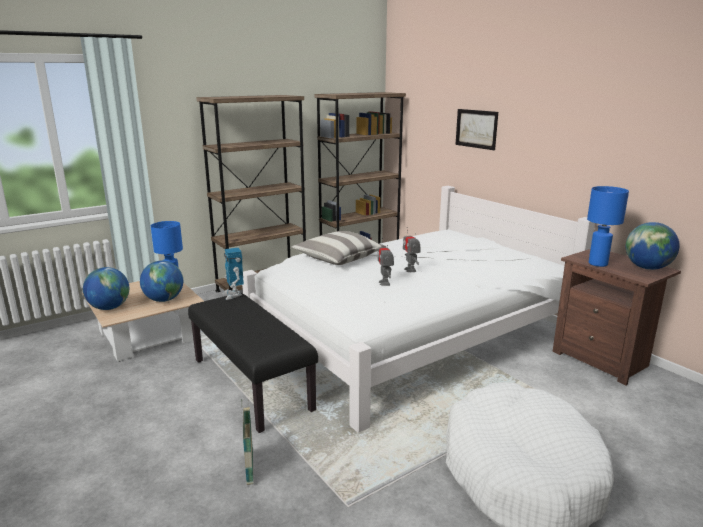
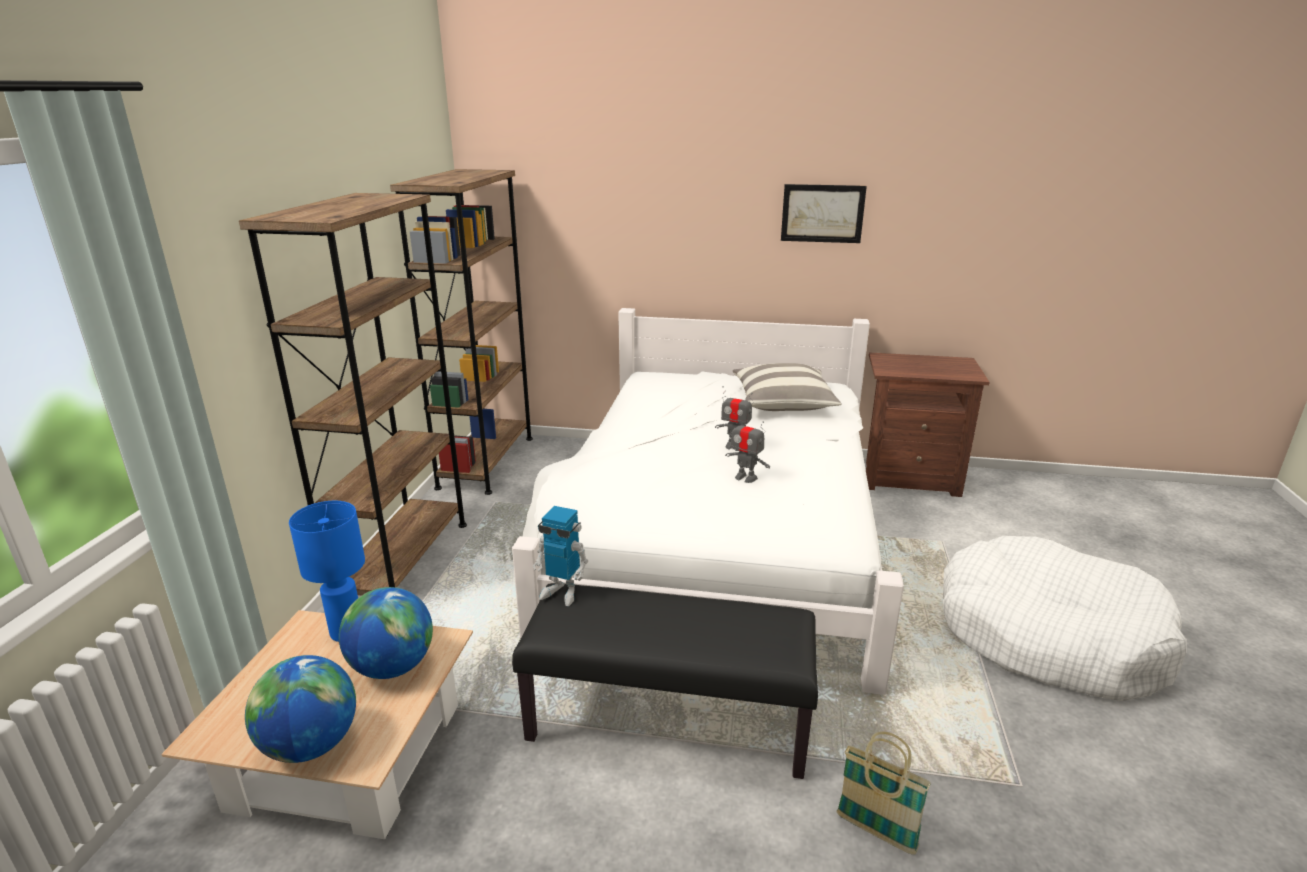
camera: 45 degrees left, 5 degrees up
pillow [291,231,386,265] -> pillow moved to [733,363,842,411]
picture [456,109,498,150] -> picture moved to [781,184,867,243]
blue table lamp [587,186,629,267] -> none
globe [625,222,680,270] -> none

